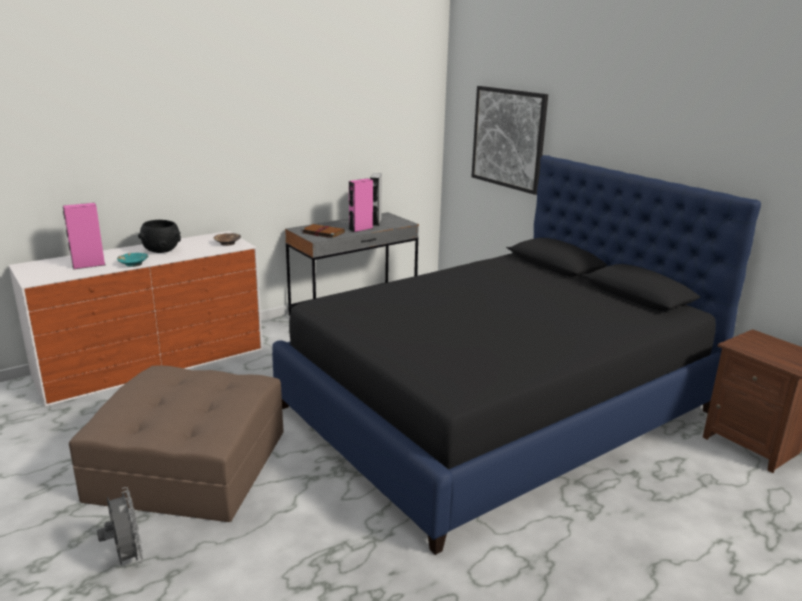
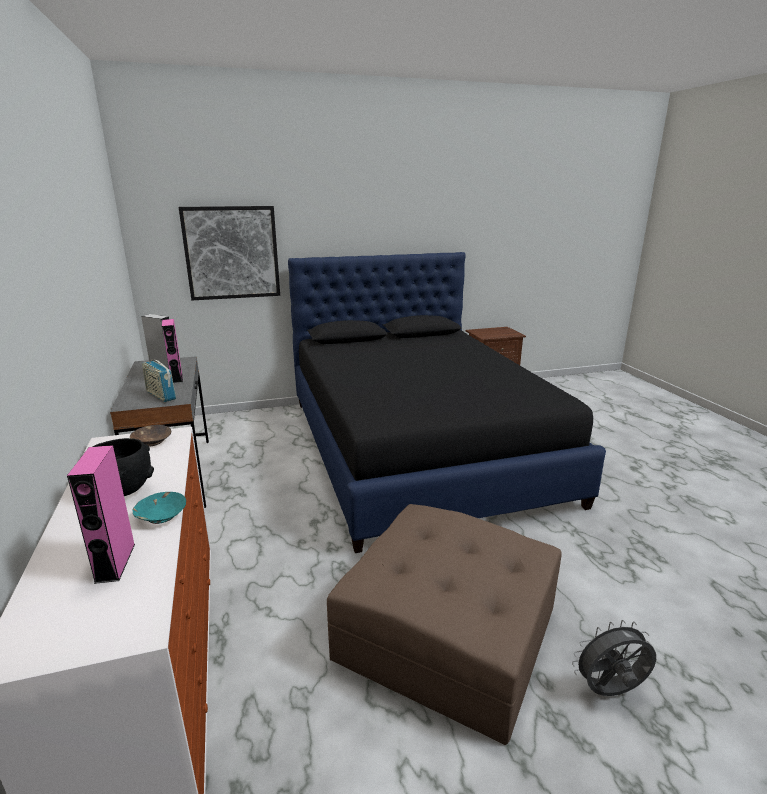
camera: 70 degrees left, 0 degrees up
brown book [301,224,345,239] -> radio [142,356,176,402]

